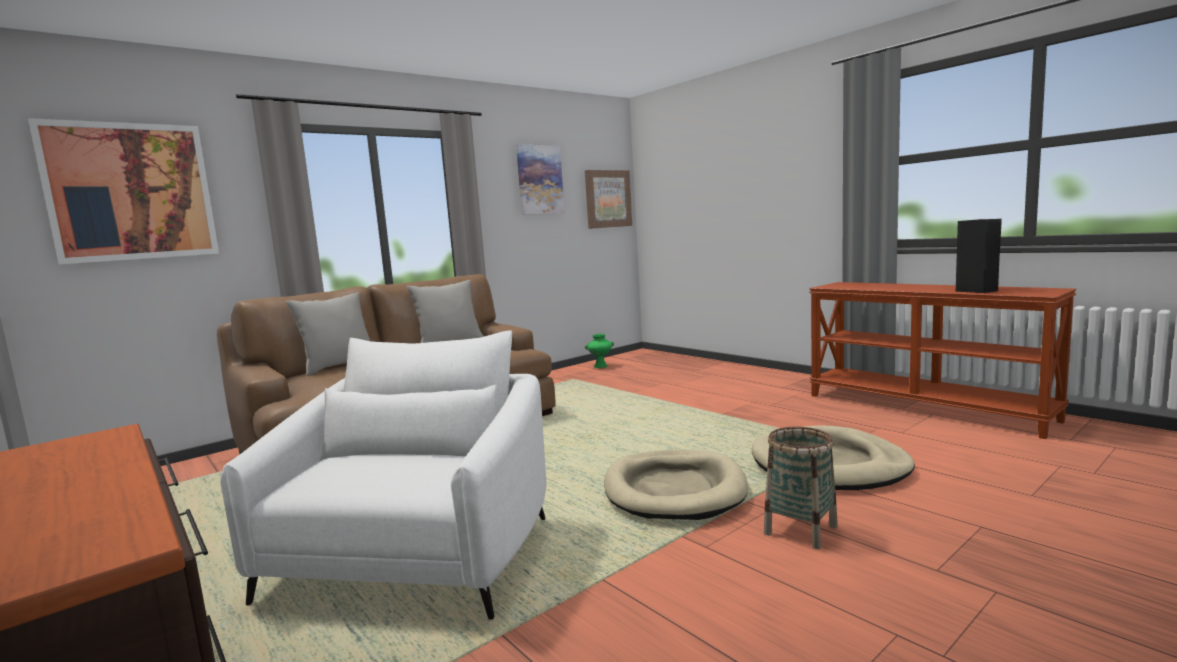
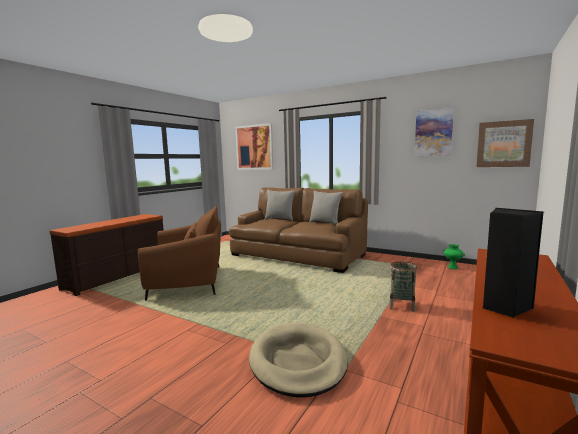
camera: 70 degrees right, 0 degrees up
white armchair [220,330,546,620] -> brown armchair [137,206,221,301]
beige dog bed [604,450,748,520] -> none
basket [764,427,838,549] -> basket moved to [389,261,418,312]

